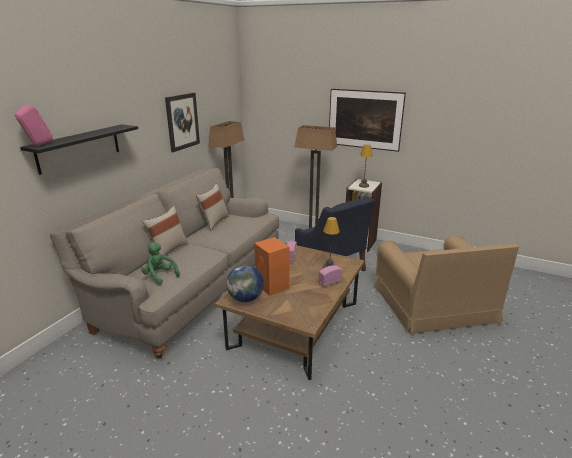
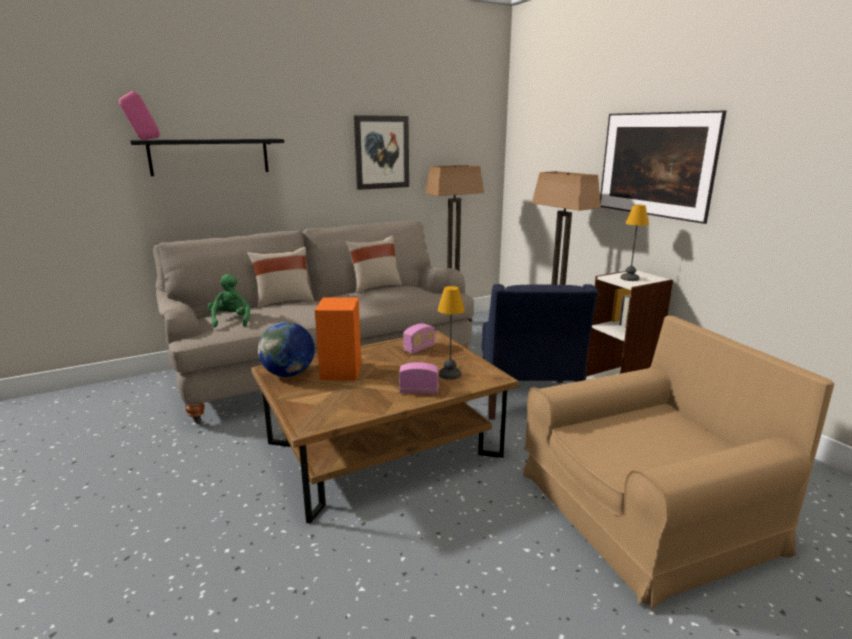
camera: 35 degrees right, 5 degrees down
brown armchair [374,235,519,336] -> brown armchair turned 135 degrees counterclockwise [523,316,835,611]

